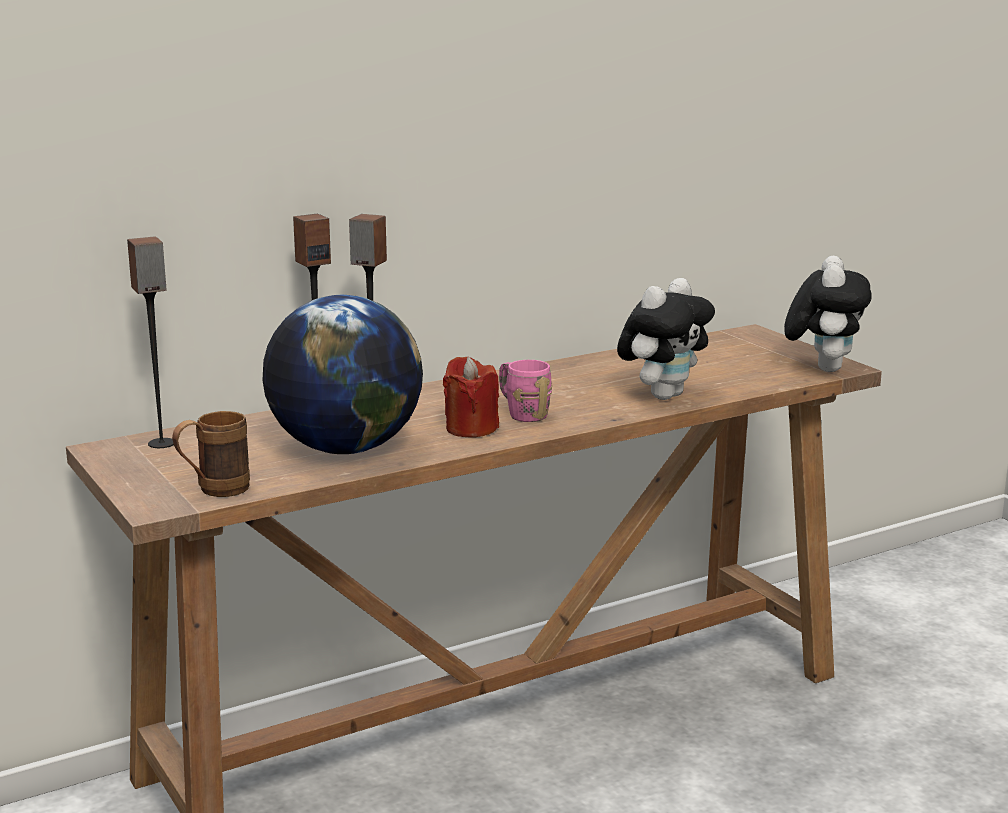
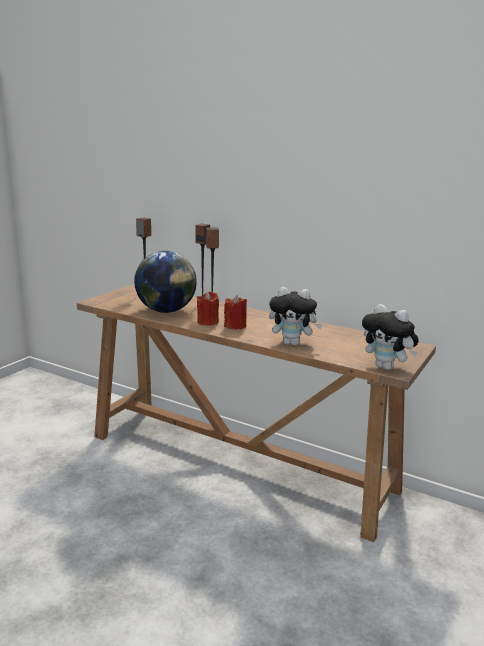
camera: 60 degrees right, 0 degrees up
brown mug [172,411,250,497] -> none
pink mug [499,360,552,422] -> red candle [224,295,247,329]
plush toy [784,256,872,372] -> plush toy turned 60 degrees clockwise [362,304,419,370]

